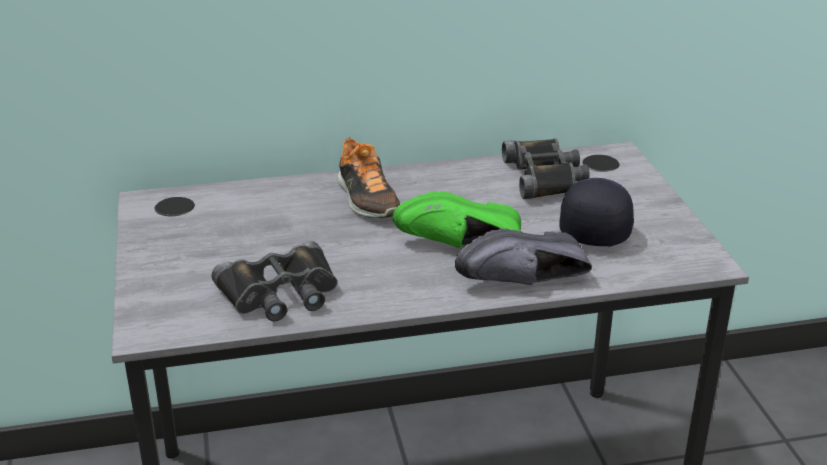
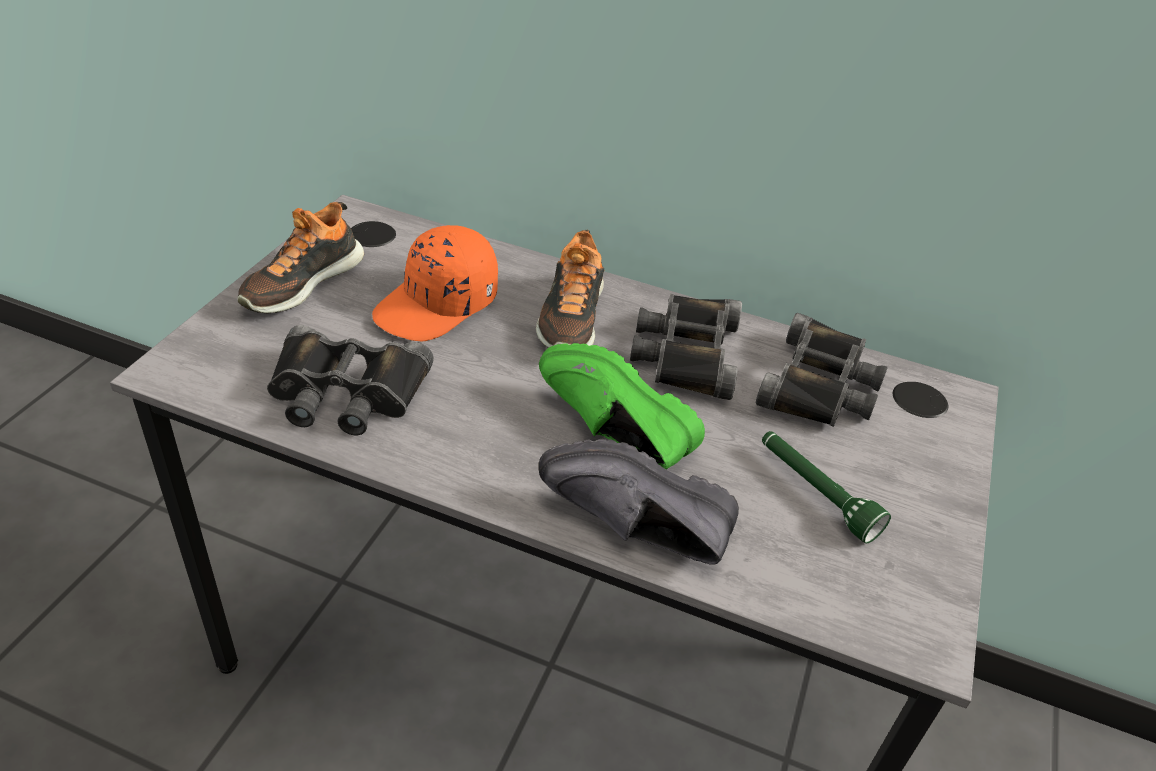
camera: 30 degrees right, 10 degrees up
black cap [559,178,634,246] -> green flashlight [762,431,891,543]
none -> shoe [237,202,364,314]
none -> orange cap [372,225,498,341]
none -> black binoculars [630,294,742,400]

